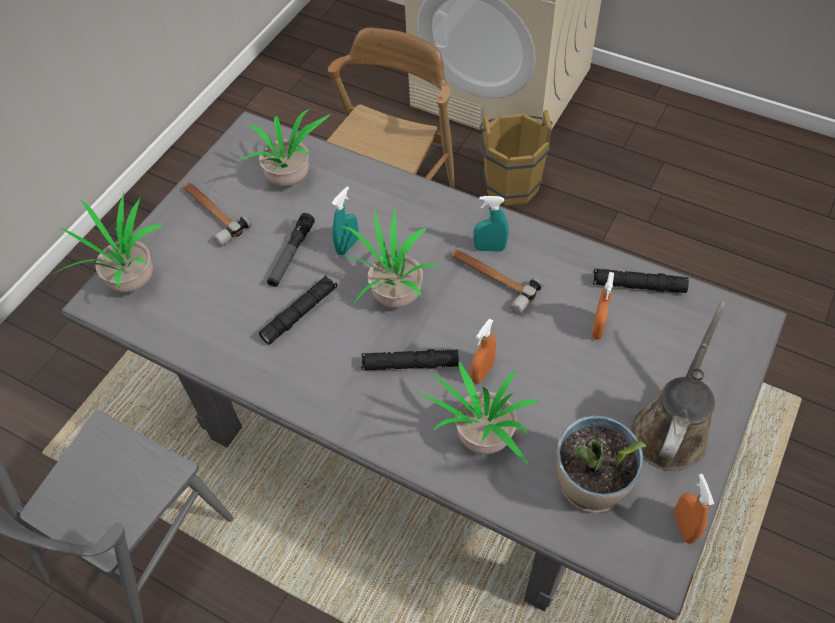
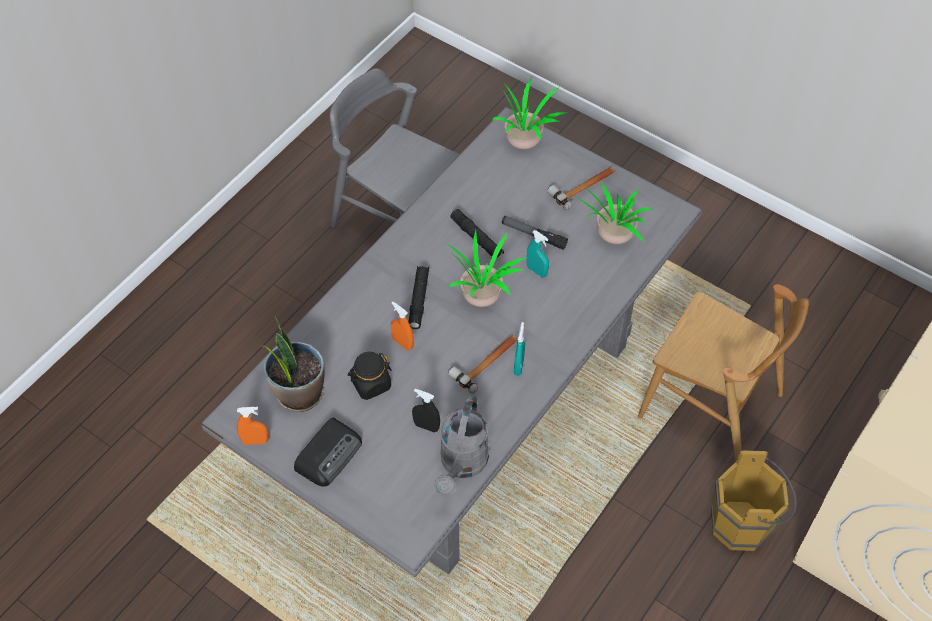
camera: 95 degrees right, 0 degrees up
potted plant [418,361,539,464] -> none
orange spray bottle [592,272,614,340] -> black spray bottle [412,389,440,432]
black flashlight [593,269,689,293] -> grey watering can [434,395,489,496]
brown watering can [631,302,726,471] -> radio [294,418,362,487]
none -> black jar [347,352,392,400]

